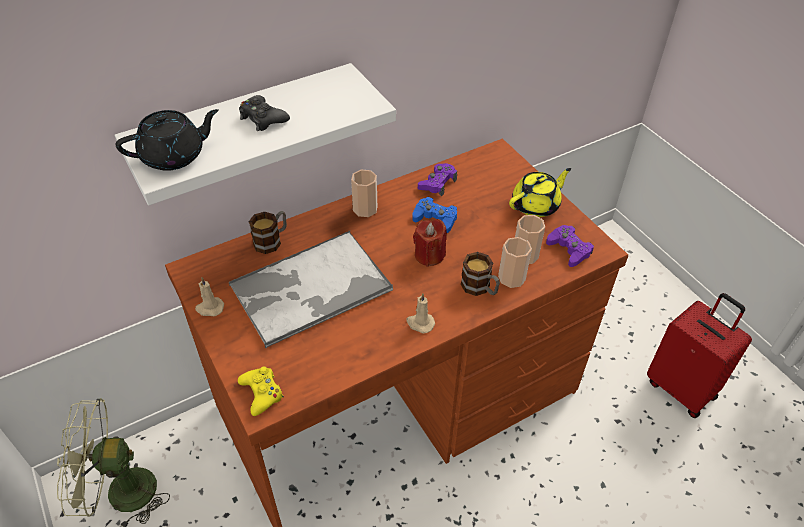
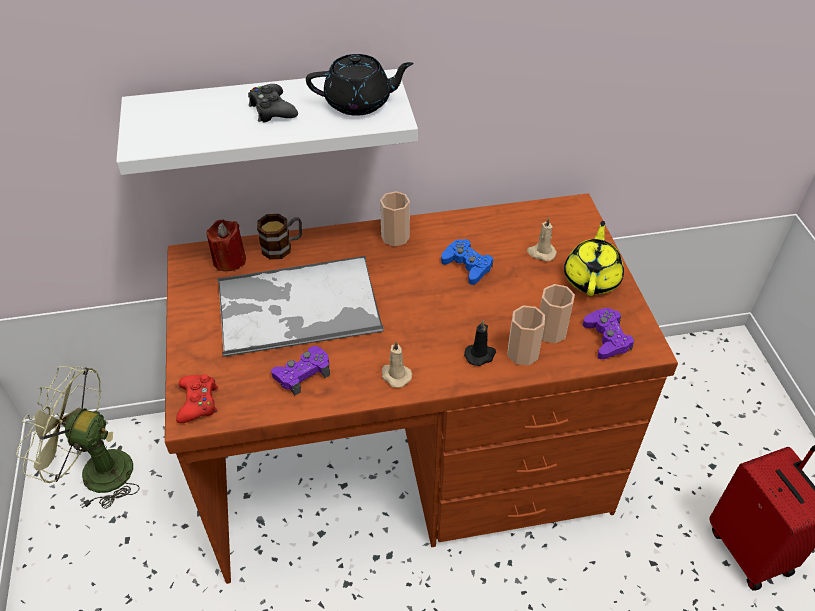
camera: 20 degrees right, 0 degrees up
black teapot [116,109,219,171] -> black teapot moved to [306,54,414,116]
beige candle [195,277,224,316] -> beige candle moved to [527,217,557,261]
yellow game controller [238,366,284,416] -> red game controller [176,374,218,423]
red candle [413,219,447,267] -> red candle moved to [206,220,246,271]
purple game controller [418,163,457,197] -> purple game controller moved to [271,346,330,396]
mug [461,252,500,296] -> black candle [464,320,496,366]
yellow teapot [509,168,571,217] -> yellow teapot turned 60 degrees counterclockwise [564,221,624,296]

